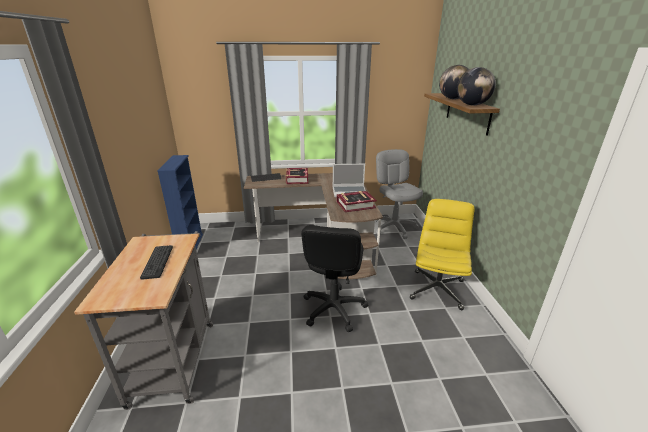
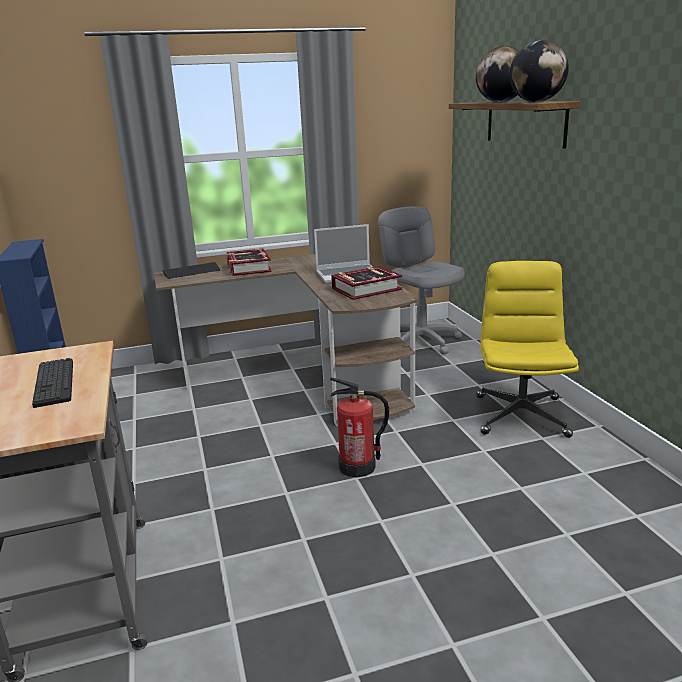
camera: 10 degrees left, 5 degrees down
black office chair [301,225,369,332] -> fire extinguisher [330,377,389,478]

